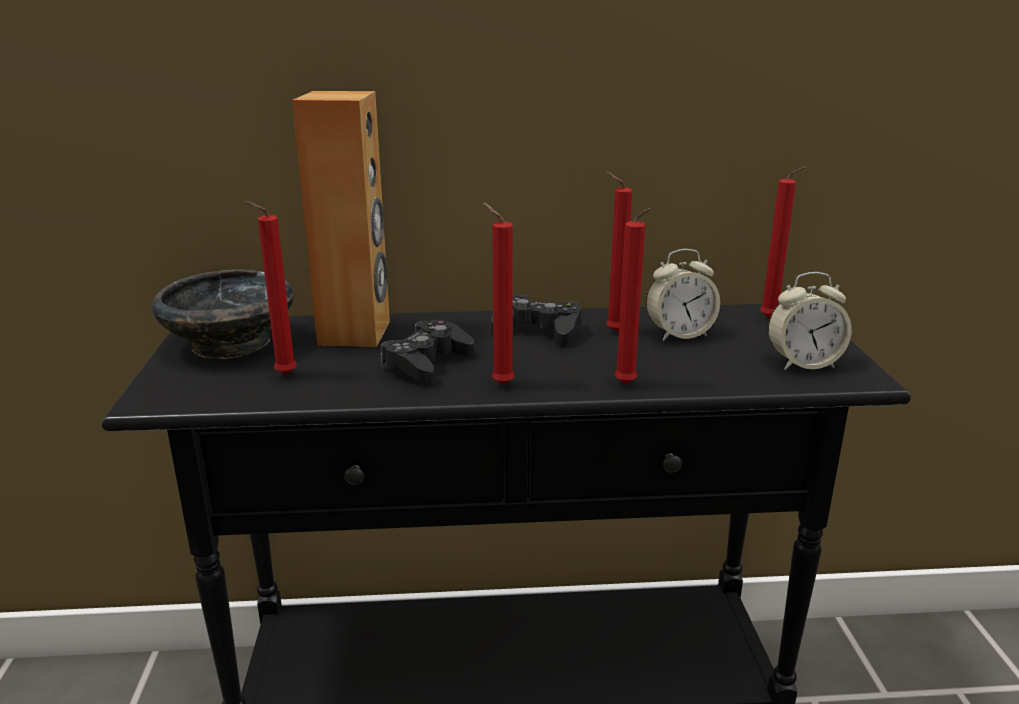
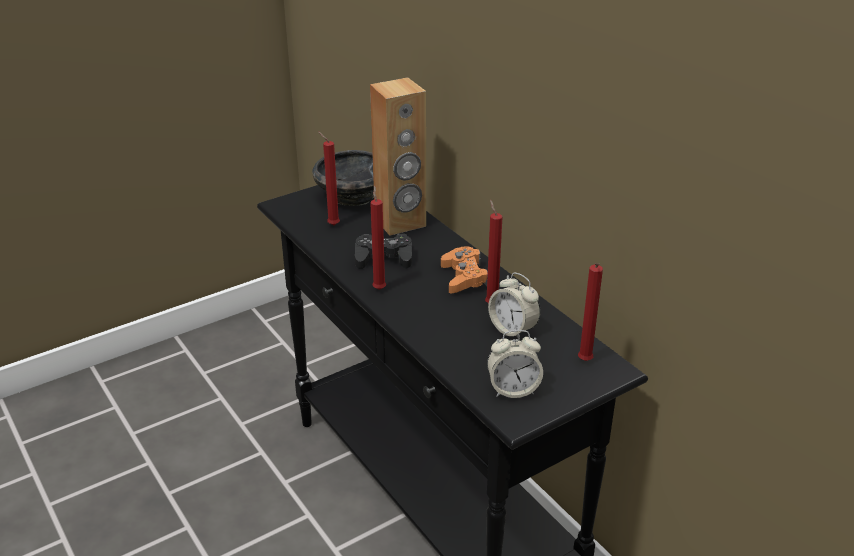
camera: 60 degrees right, 10 degrees up
black game controller [491,295,582,347] -> orange game controller [441,246,488,293]
red candle [614,208,651,384] -> none
alarm clock [768,272,852,370] -> alarm clock turned 60 degrees counterclockwise [487,330,543,398]

